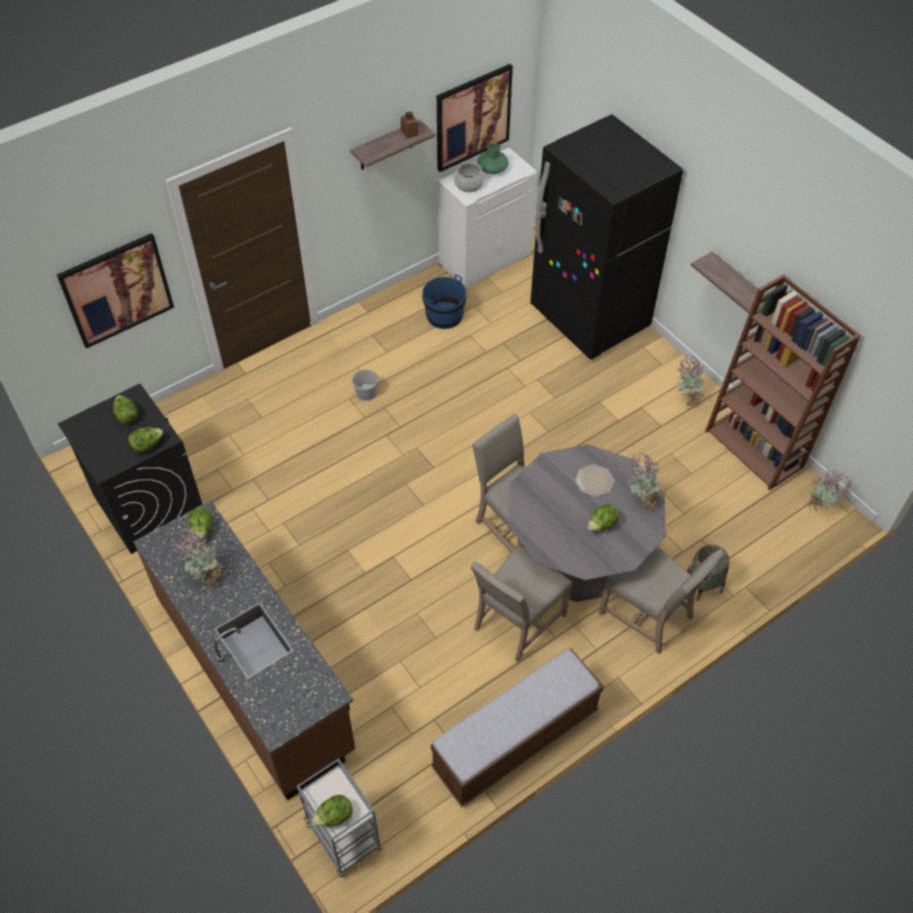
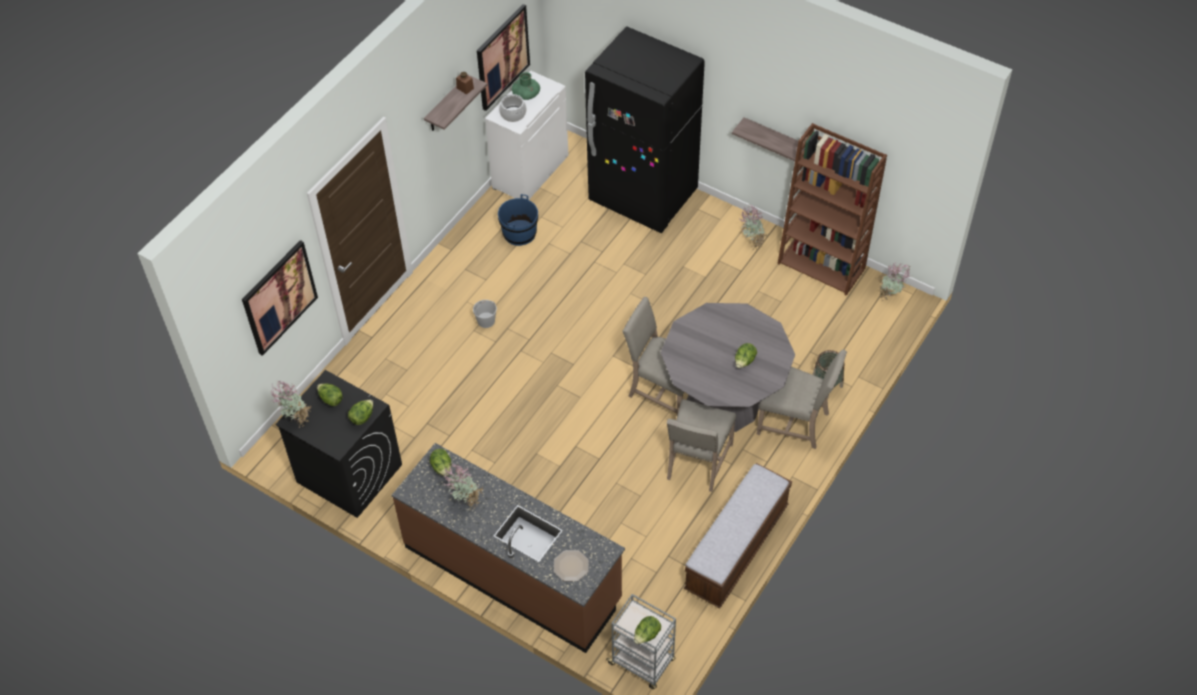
camera: 20 degrees left, 0 degrees up
plate [575,464,615,497] -> plate moved to [554,550,589,581]
potted plant [627,452,666,512] -> potted plant moved to [270,380,311,428]

